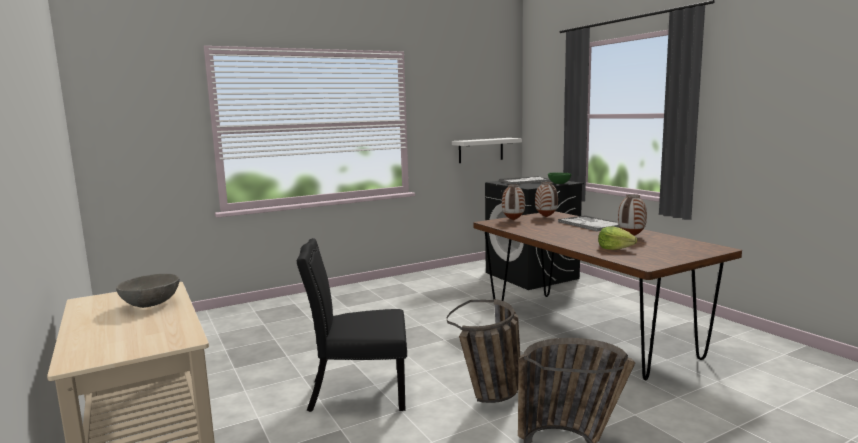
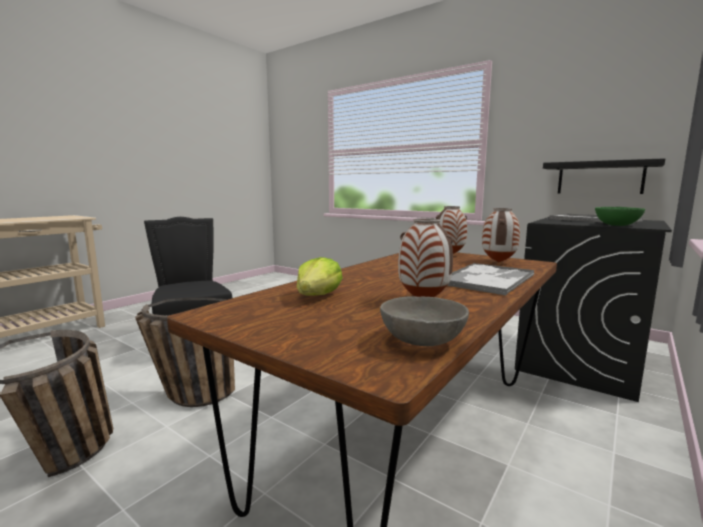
camera: 65 degrees right, 0 degrees up
grey bowl [116,274,180,308] -> grey bowl moved to [380,297,469,346]
white shelf [452,138,522,163] -> black shelf [543,158,665,194]

